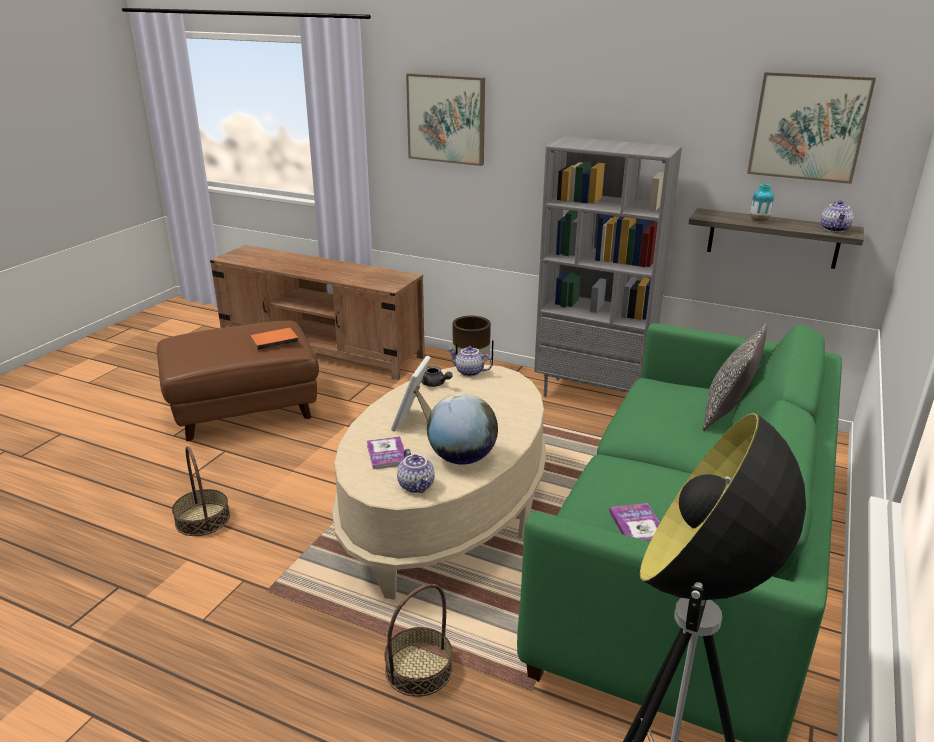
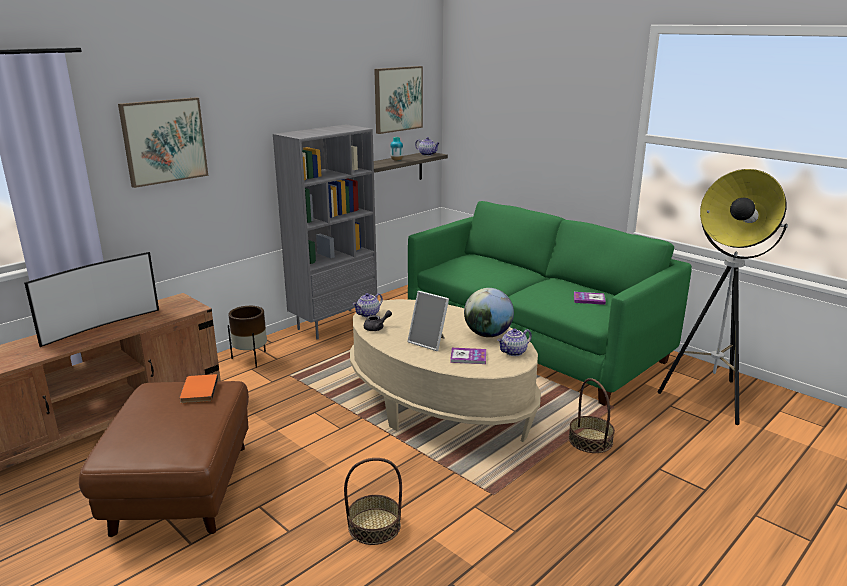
camera: 70 degrees left, 5 degrees down
teapot [397,449,435,493] -> teapot turned 150 degrees clockwise [497,329,532,356]
pillow [702,323,767,431] -> none
none -> television [24,252,159,347]

